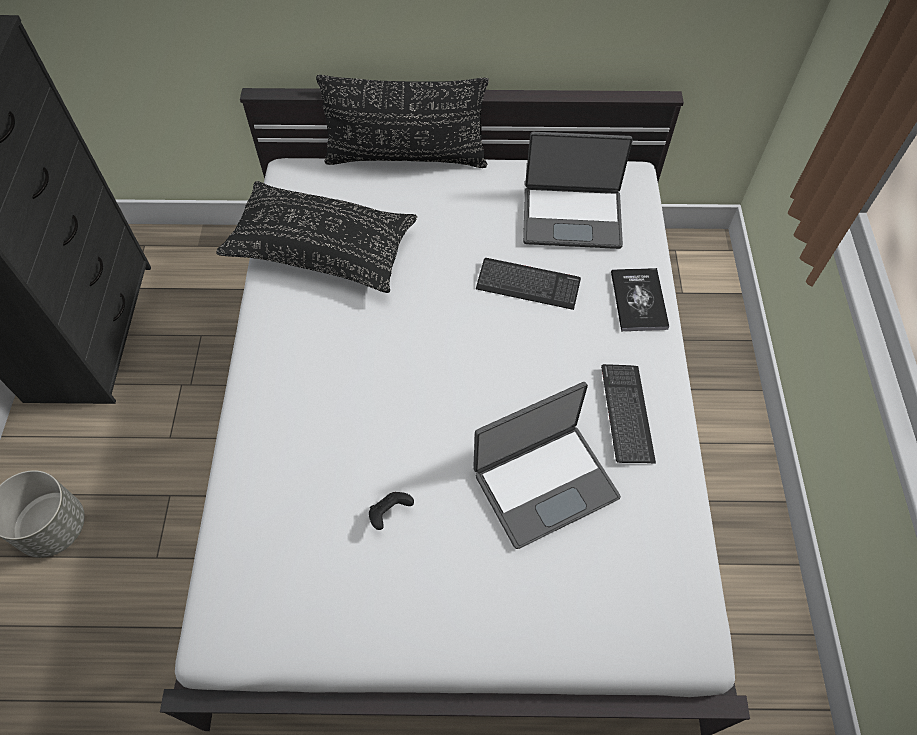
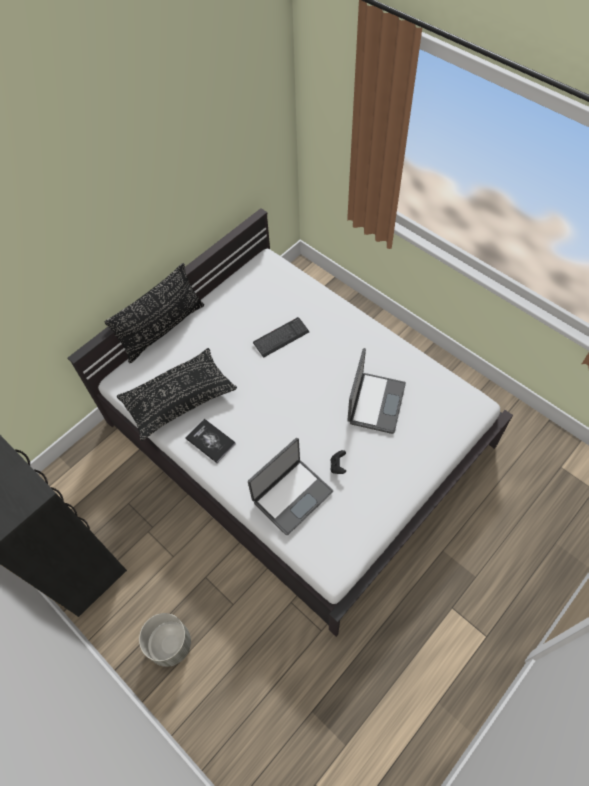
camera: 45 degrees left, 0 degrees up
laptop [523,132,633,249] -> laptop moved to [248,438,333,535]
keyboard [601,364,656,464] -> none
book [611,268,670,331] -> book moved to [185,419,236,463]

